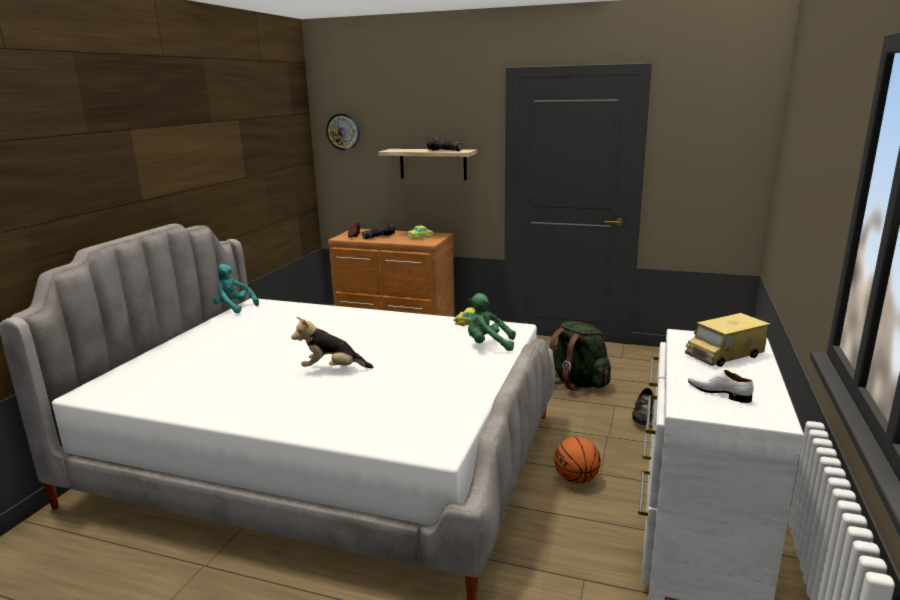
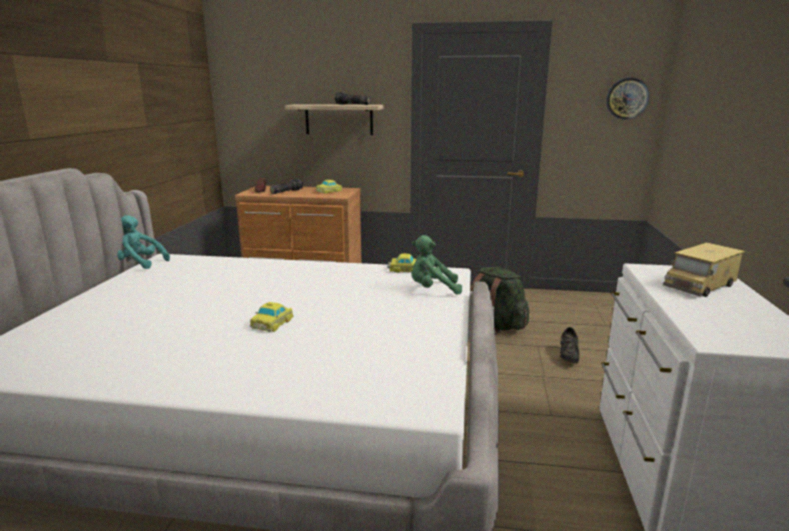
camera: 10 degrees left, 0 degrees up
plush toy [291,317,373,368] -> toy car [250,302,294,332]
wall clock [326,113,360,150] -> wall clock moved to [606,78,649,119]
basketball [554,437,601,484] -> none
white shoe [688,370,754,403] -> none

